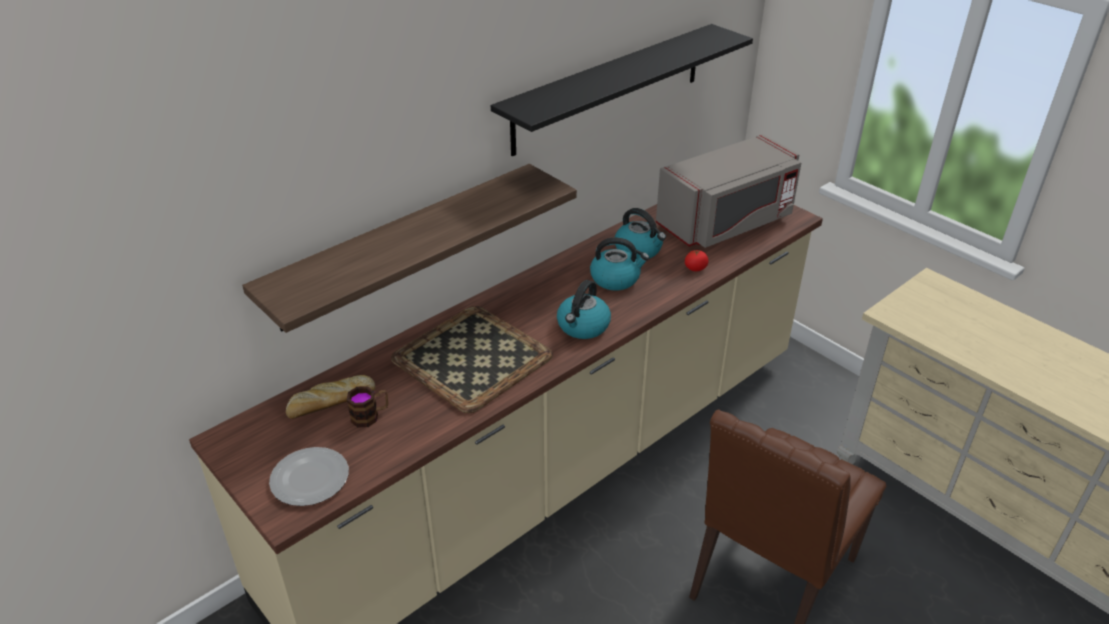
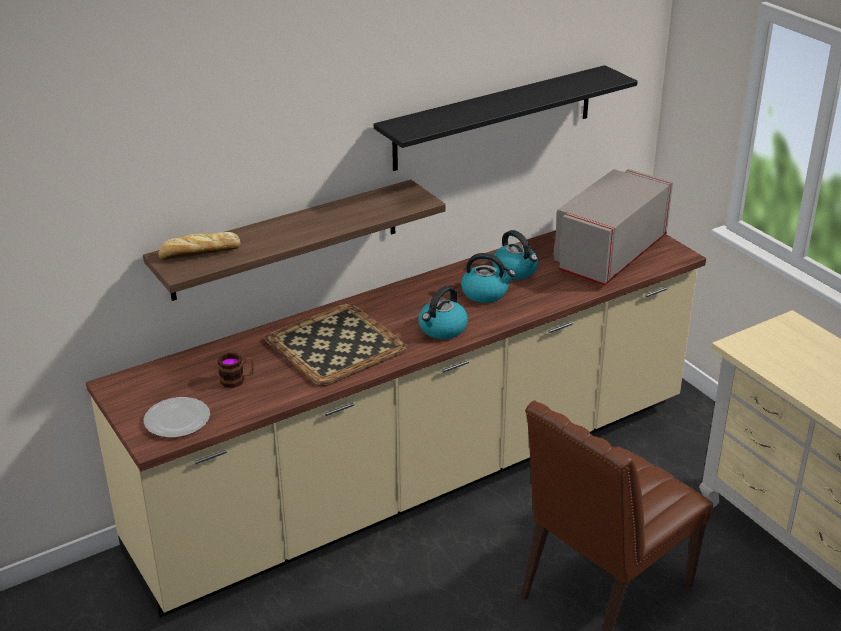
camera: 10 degrees right, 5 degrees down
bread [286,375,375,419] -> bread moved to [158,232,241,260]
grey microwave [656,134,802,248] -> grey microwave turned 150 degrees clockwise [554,169,673,285]
tomato [685,249,708,271] -> none

